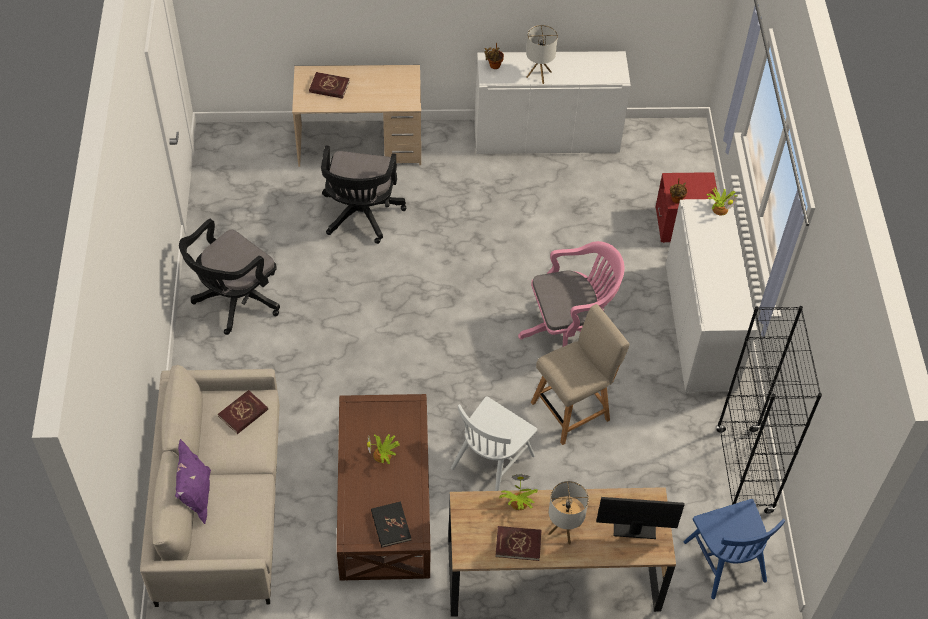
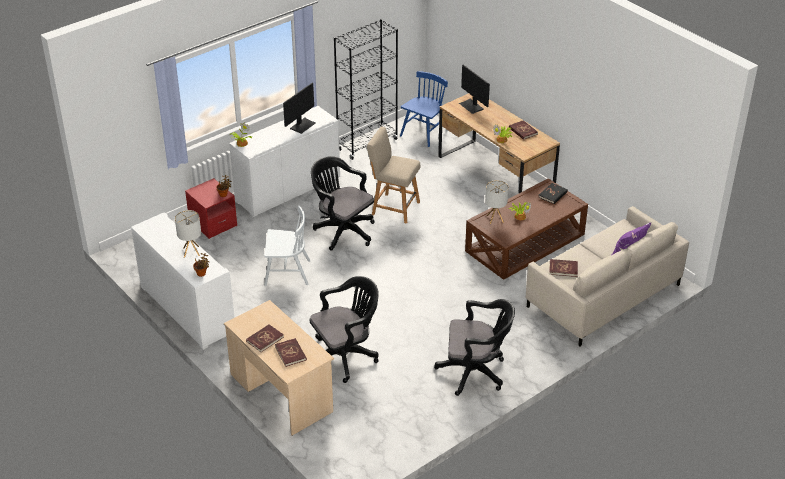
camera: 125 degrees left, 15 degrees down
white chair [451,396,537,491] -> white chair moved to [264,206,311,286]
pink office chair [518,241,624,347] -> black office chair [311,156,375,251]
table lamp [548,481,589,544] -> table lamp moved to [485,180,509,224]
none -> red book [246,324,284,352]
none -> monitor [283,83,316,134]

